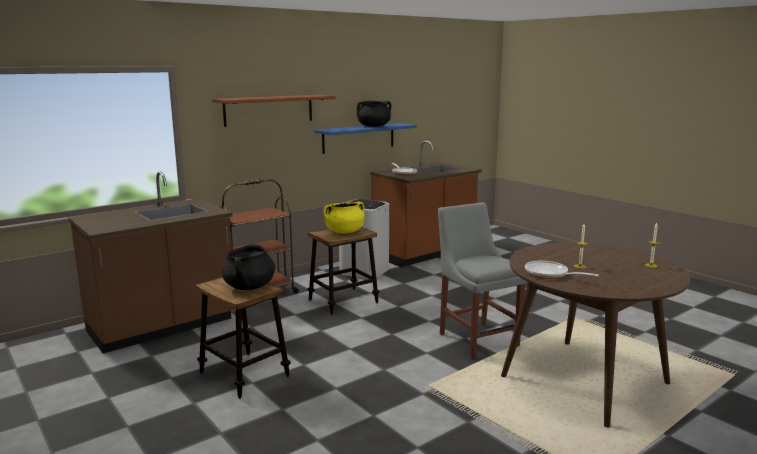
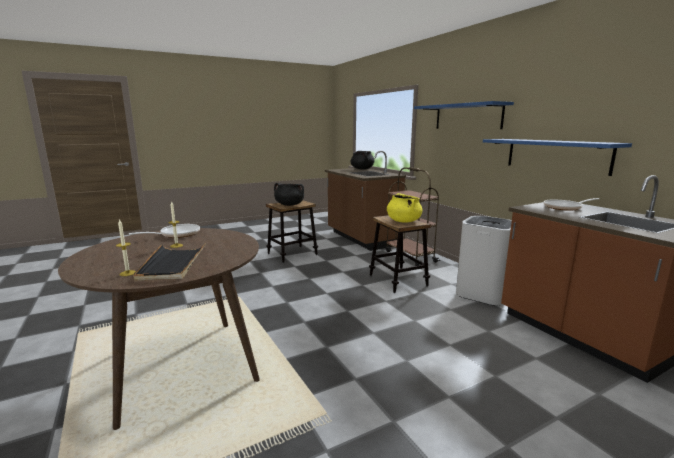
camera: 100 degrees right, 0 degrees up
brown shelf [212,95,335,127] -> blue shelf [414,101,514,129]
black cooking pot [357,101,392,127] -> black cooking pot moved to [350,151,375,170]
grey chair [438,202,527,359] -> none
none -> black tray [133,243,206,281]

